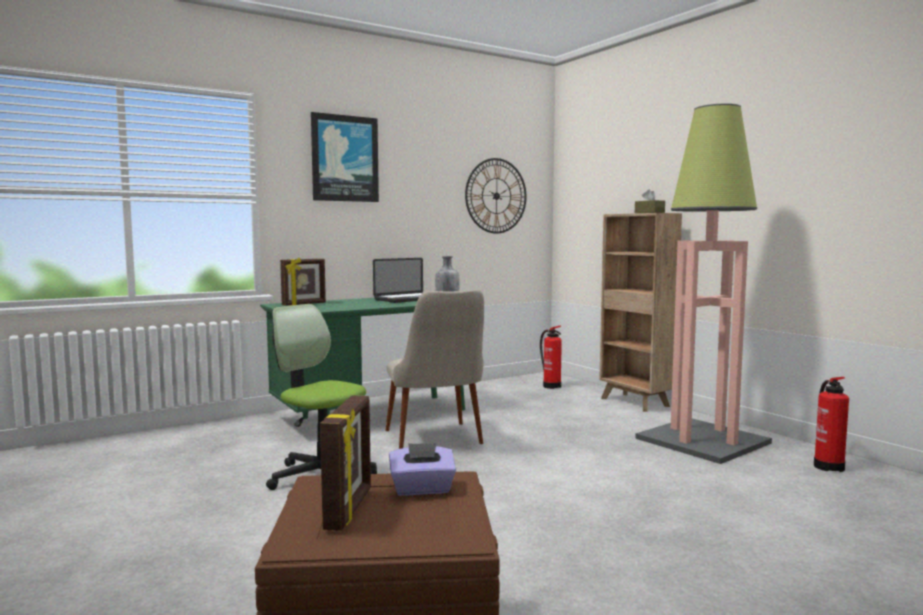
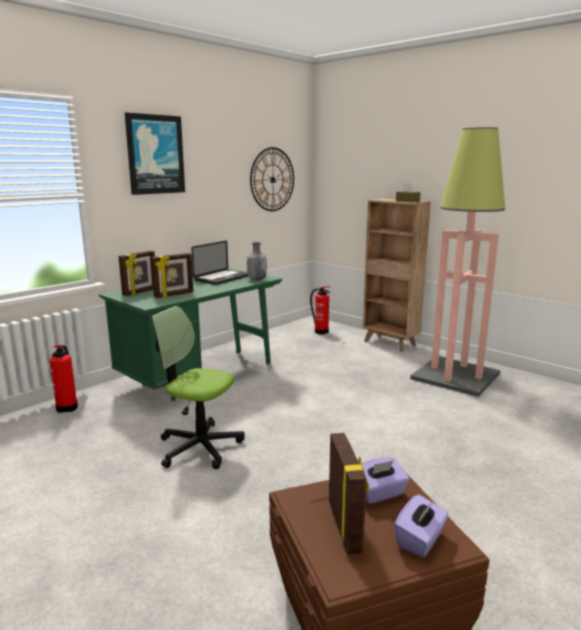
camera: 15 degrees left, 10 degrees up
beige chair [385,290,484,449] -> none
fire extinguisher [814,377,849,472] -> fire extinguisher moved to [50,345,78,413]
none -> picture frame [151,253,194,298]
none -> purple tissue box [394,494,448,558]

